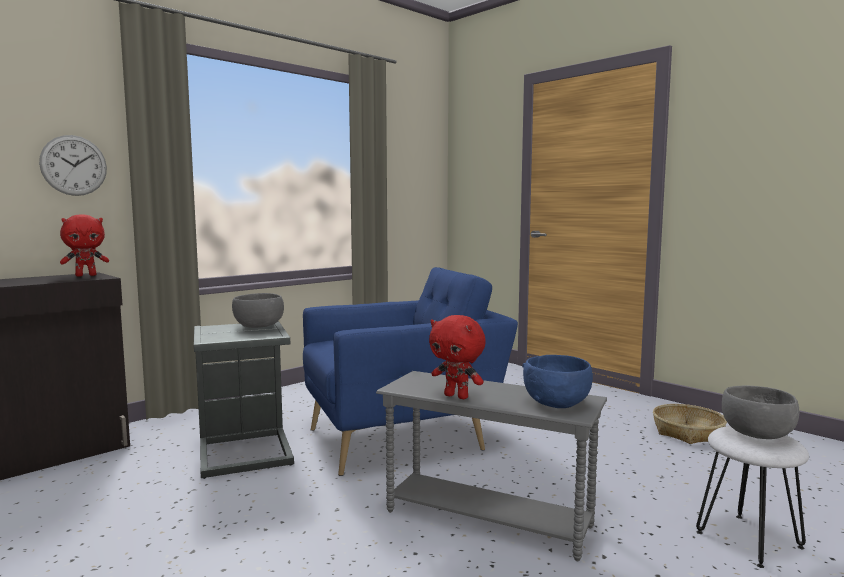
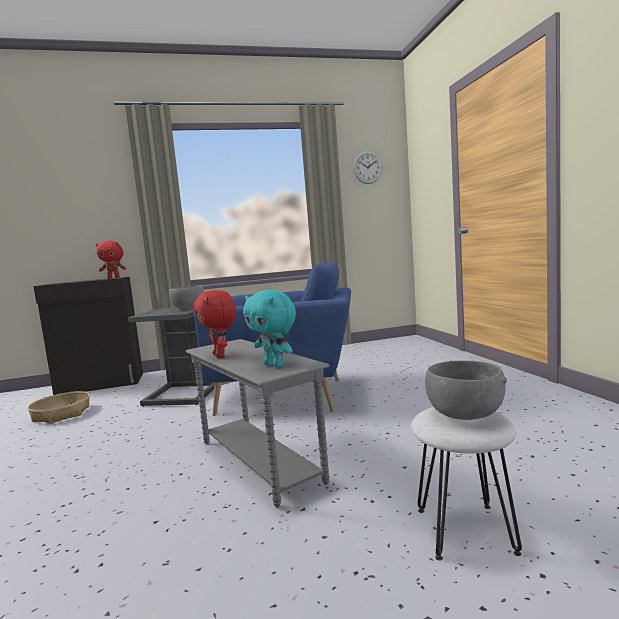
camera: 30 degrees right, 0 degrees up
wall clock [39,135,107,196] -> wall clock moved to [353,151,382,184]
blue bowl [522,355,593,408] -> turquoise plush toy [243,290,296,368]
basket [653,404,727,444] -> basket moved to [28,391,90,424]

